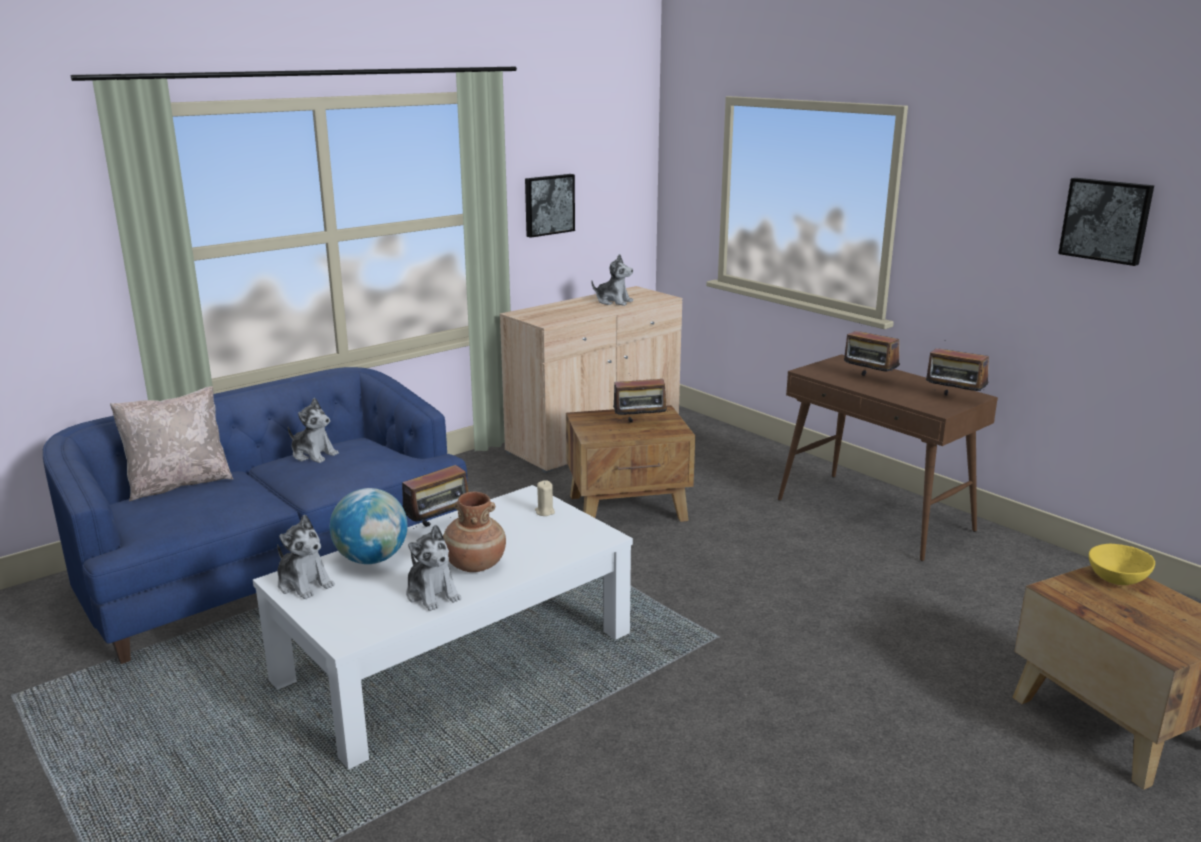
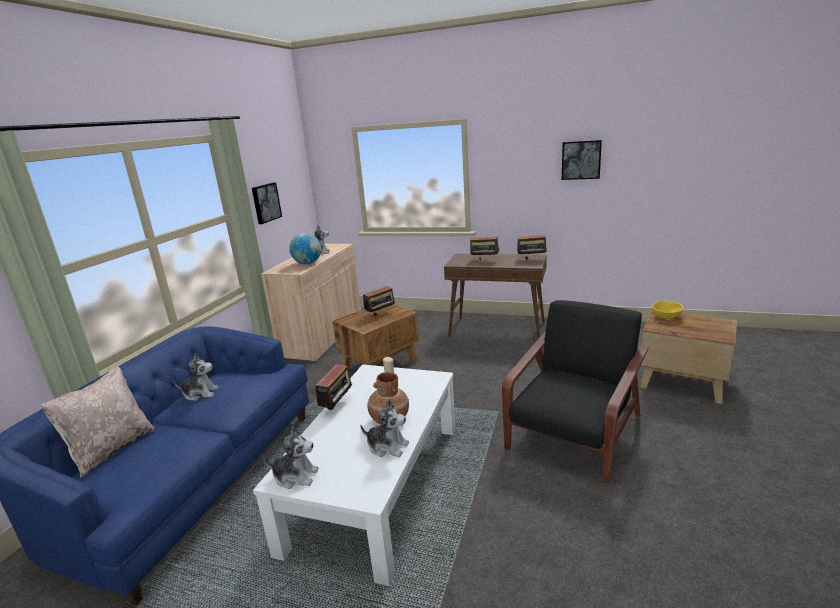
camera: 30 degrees left, 0 degrees up
globe [330,488,408,564] -> globe moved to [289,233,321,264]
none -> black armchair [502,300,649,484]

